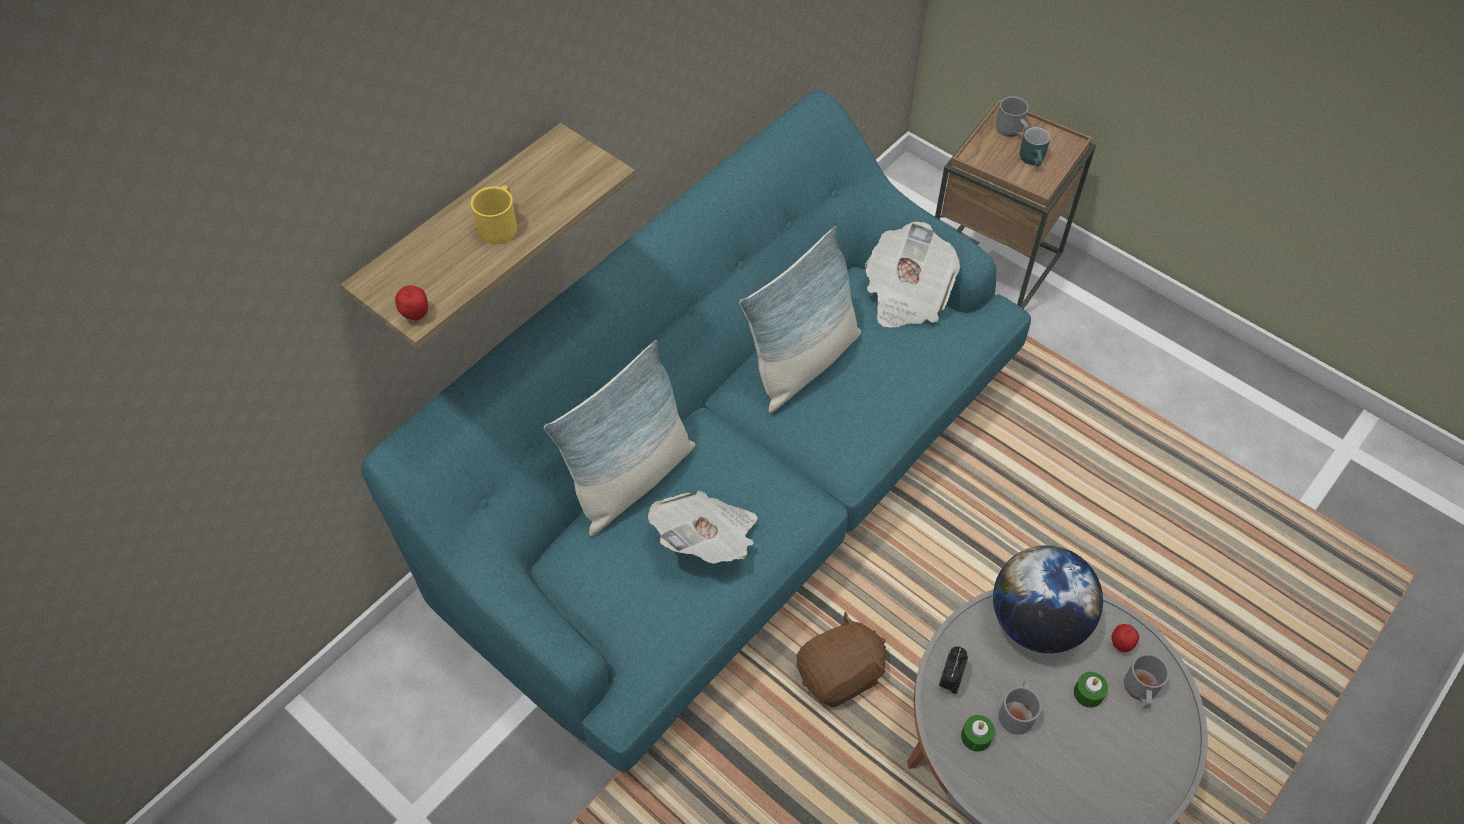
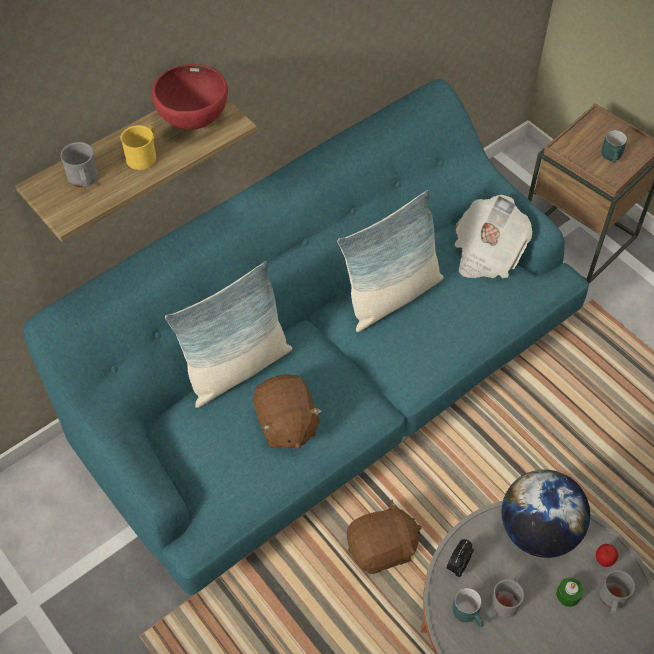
camera: 10 degrees right, 0 degrees up
apple [395,285,428,320] -> none
newspaper [648,491,758,564] -> brown plush toy [253,374,322,449]
green candle [961,715,995,752] -> turquoise mug [453,588,484,627]
grey mug [996,96,1029,137] -> grey mug moved to [60,142,98,188]
none -> red bowl [152,64,228,130]

